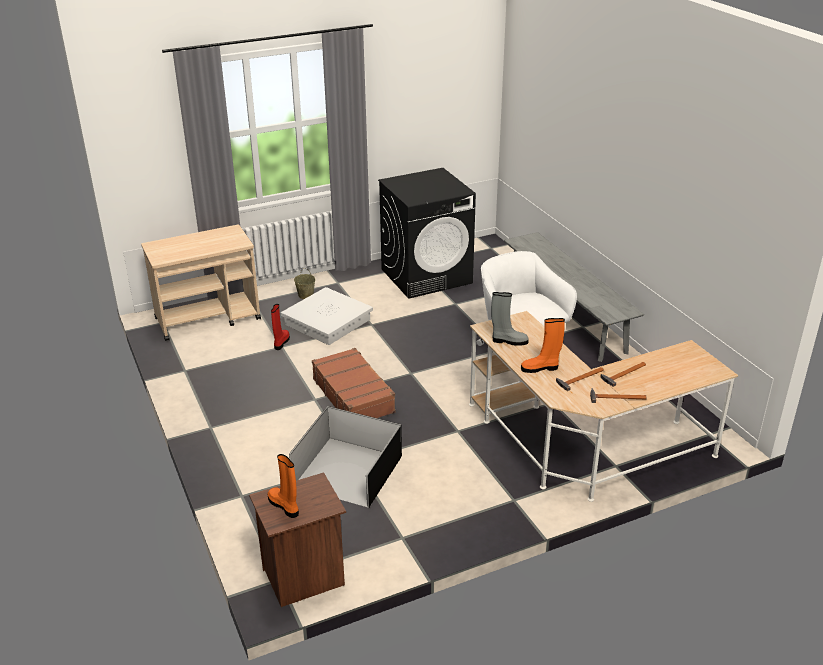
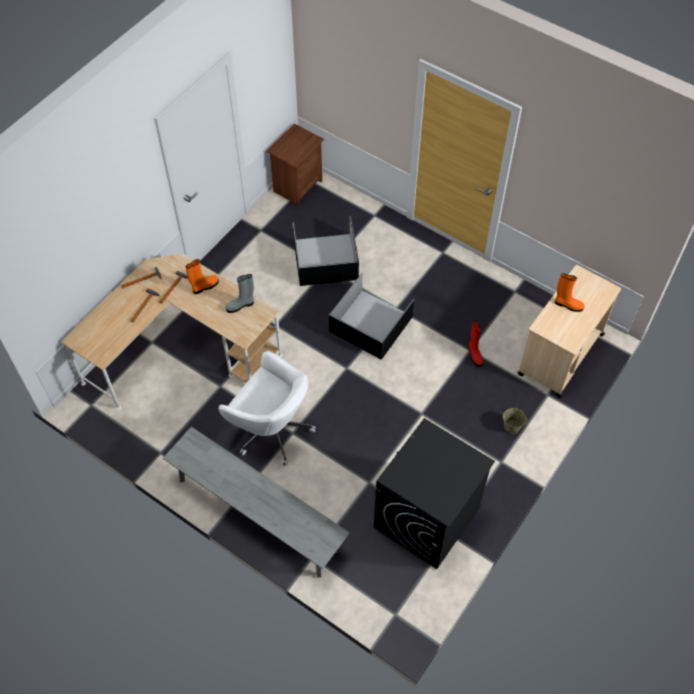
camera: 150 degrees right, 25 degrees up
orange boot [268,454,299,518] -> orange boot moved to [555,273,584,312]
white storage box [281,287,373,345] -> none
brown suitcase [312,348,395,418] -> black storage box [329,273,415,359]

